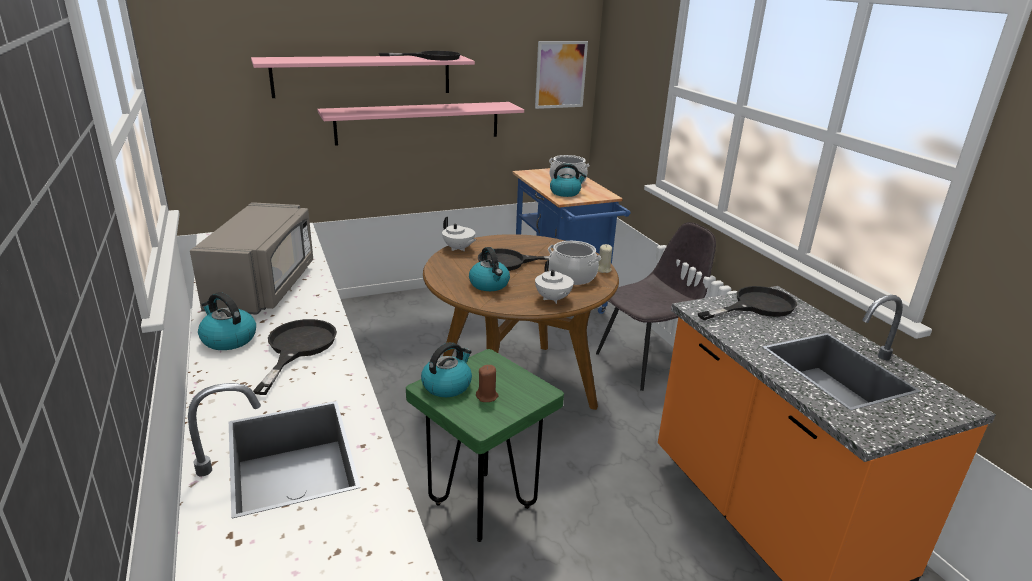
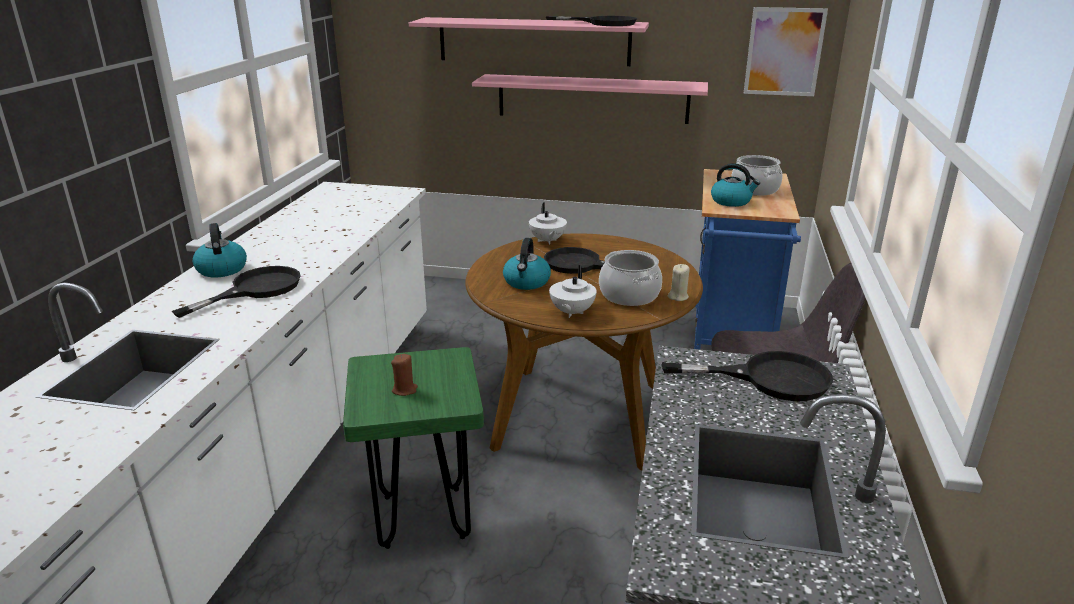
camera: 35 degrees right, 0 degrees up
grey microwave [190,202,313,315] -> none
kettle [421,342,472,397] -> none

